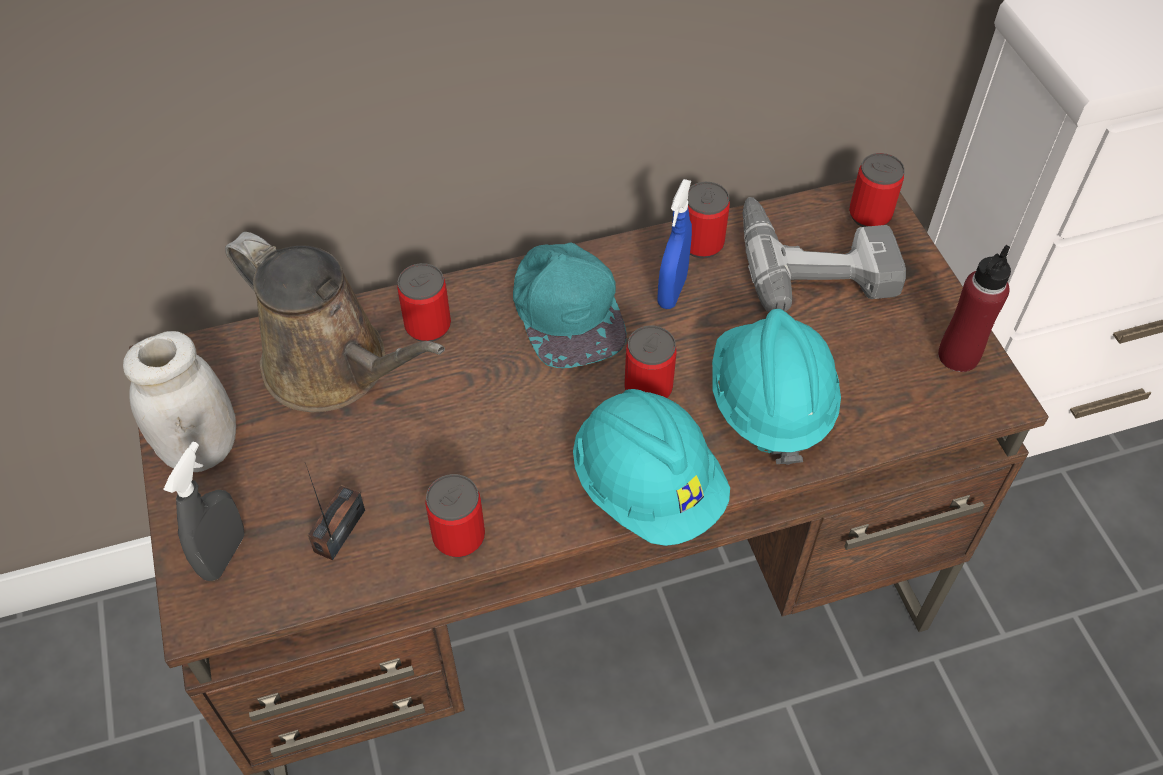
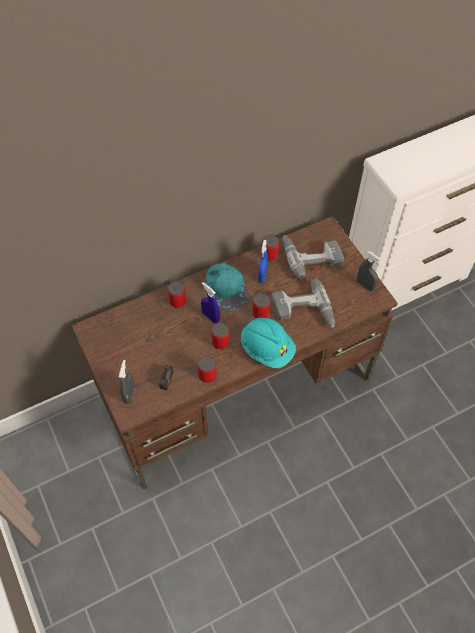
camera: 10 degrees left, 5 degrees up
white jar [123,331,236,472] -> none
brown watering can [225,232,445,412] -> none
turquoise hard hat [712,309,841,465] -> power drill [271,279,335,328]
can [849,153,905,227] -> can moved to [211,322,229,349]
red bottle [938,245,1011,372] -> grey spray bottle [357,251,381,291]
none -> blue spray bottle [201,282,220,323]

